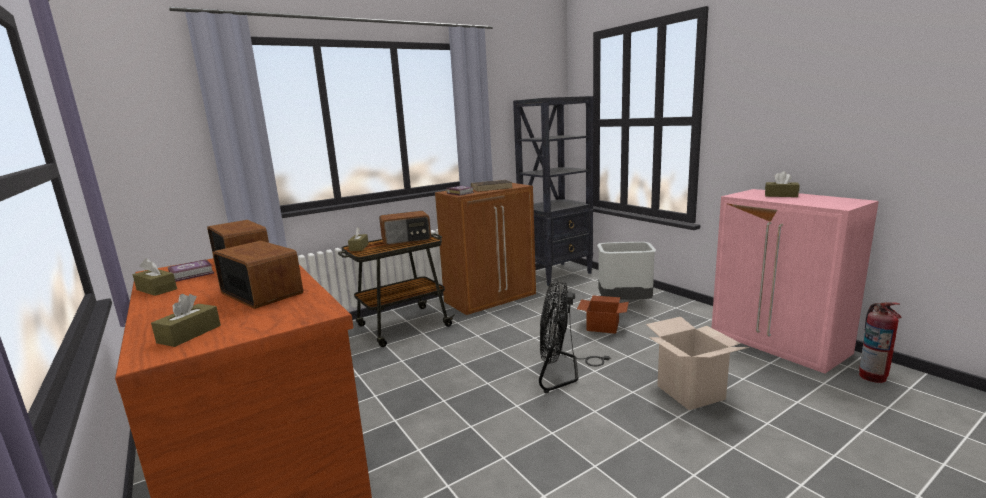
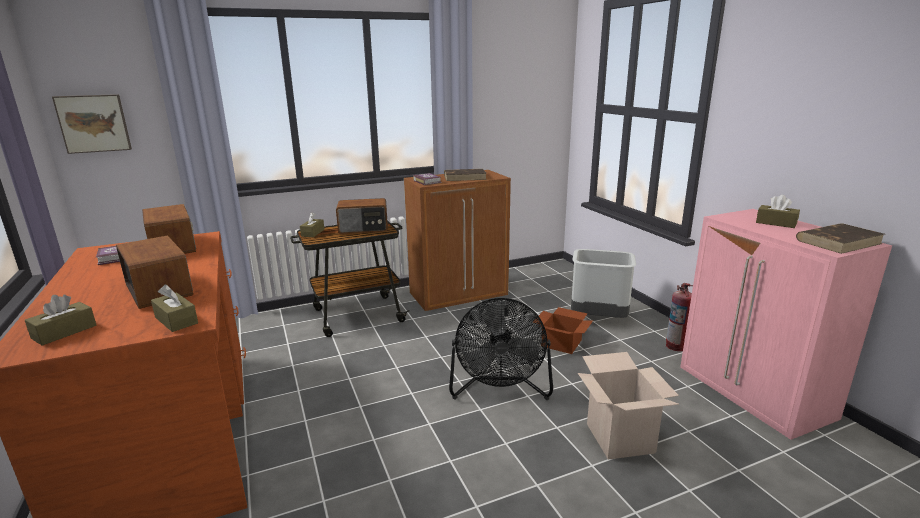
camera: 10 degrees right, 5 degrees up
brown tissue box [133,258,177,296] -> brown tissue box moved to [151,285,198,332]
black bookcase [513,96,594,286] -> none
black fan [539,279,611,394] -> black fan turned 105 degrees counterclockwise [449,298,553,400]
fire extinguisher [859,302,902,383] -> fire extinguisher moved to [666,283,693,351]
none -> picture [52,94,132,154]
none -> brown book [796,223,885,254]

